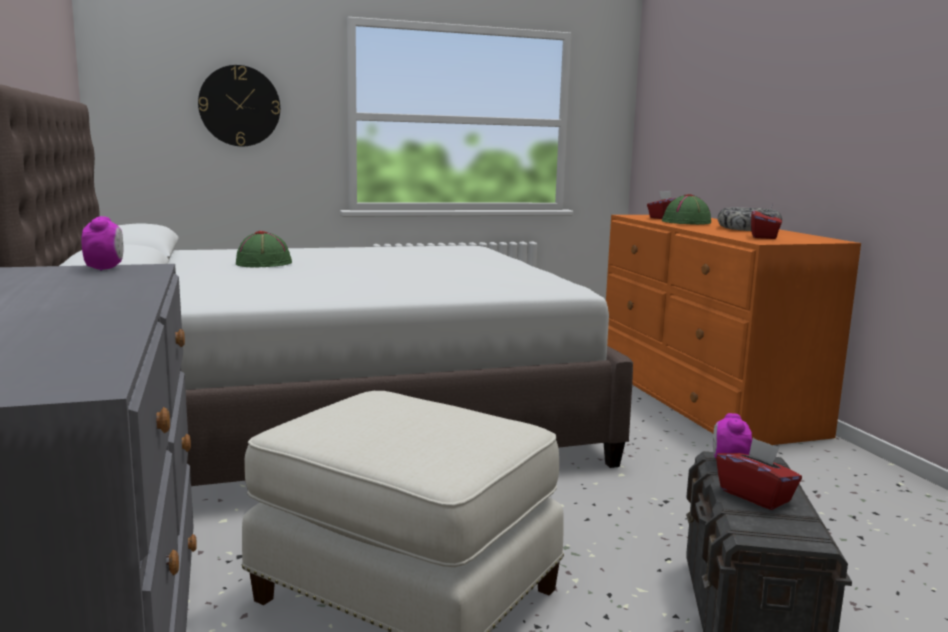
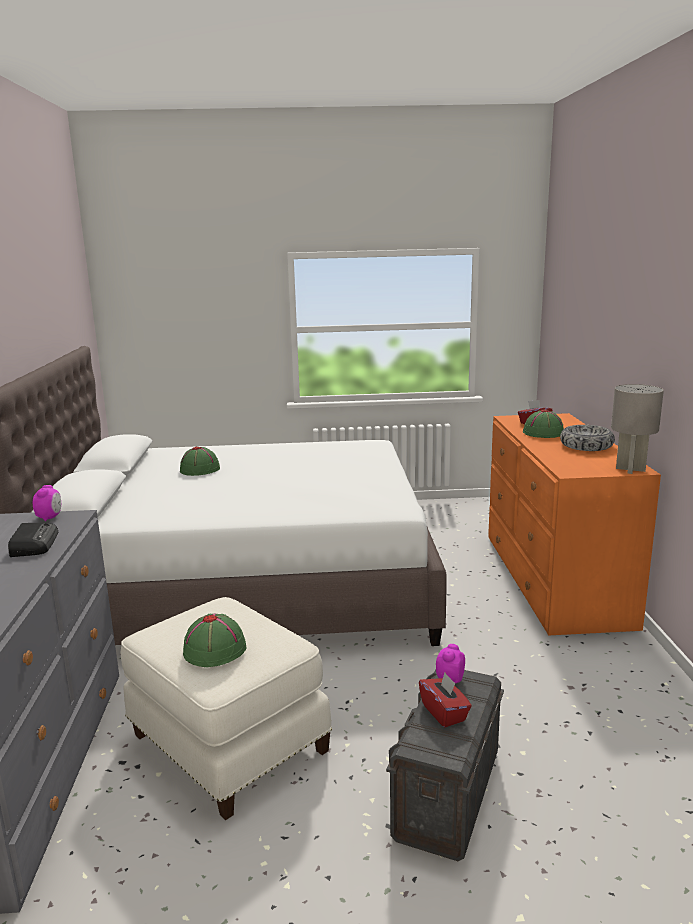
camera: 15 degrees right, 5 degrees up
wall clock [198,65,280,146] -> none
red tissue box [751,205,782,239] -> none
none -> radio [8,523,58,557]
none -> green hat [183,614,246,667]
none -> grey table lamp [611,384,664,474]

